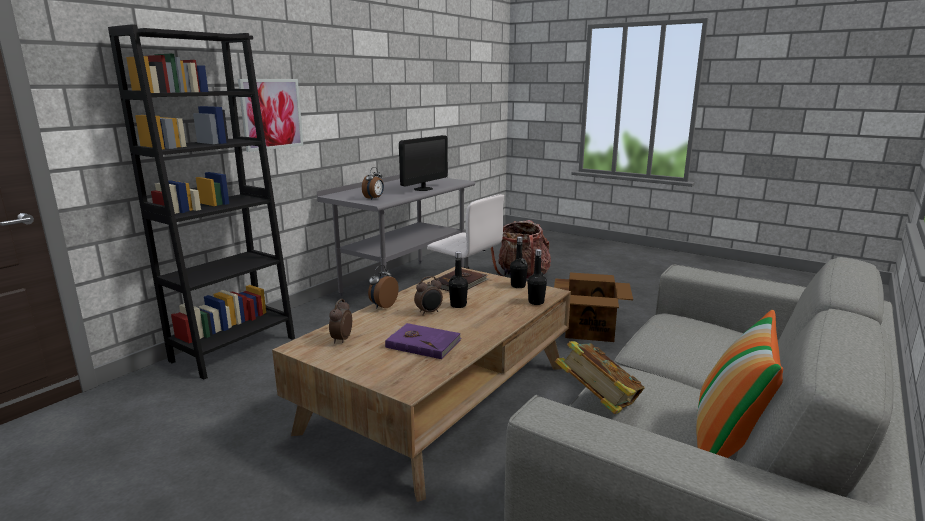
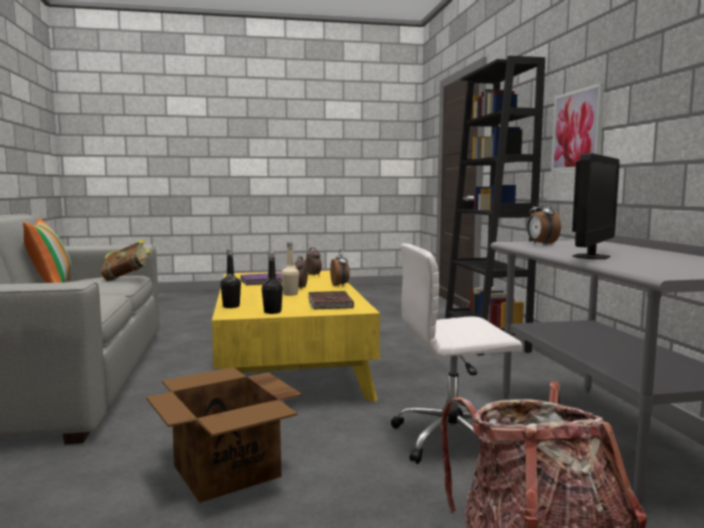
camera: 135 degrees right, 10 degrees down
brown coffee table [272,267,571,502] -> yellow coffee table [212,271,380,402]
monitor [399,135,448,191] -> monitor turned 135 degrees counterclockwise [572,153,620,259]
black bottle [449,252,468,308] -> beige bottle [281,243,299,296]

